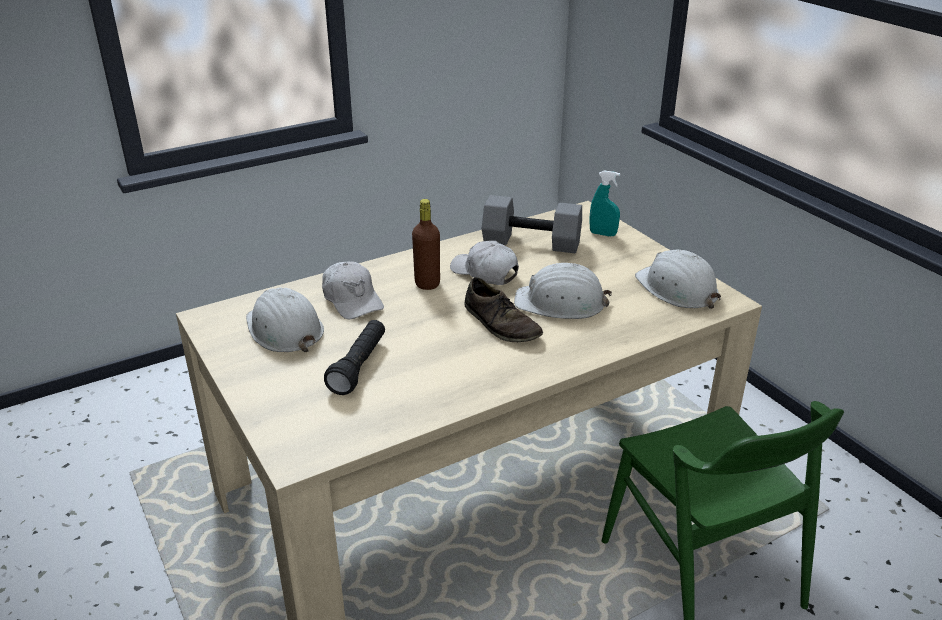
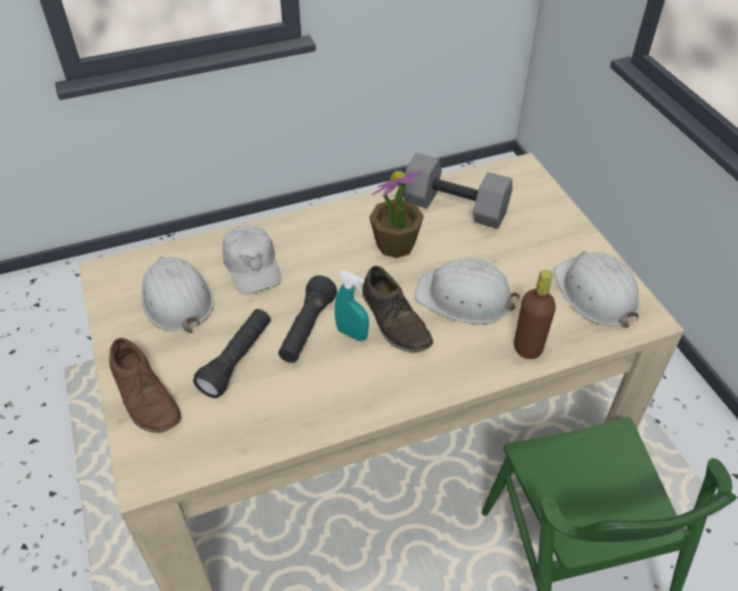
camera: 10 degrees right, 15 degrees up
brown bottle [412,199,440,290] -> brown bottle moved to [514,270,556,359]
white cap [450,241,519,285] -> potted plant [369,169,425,258]
turquoise spray bottle [589,170,620,236] -> turquoise spray bottle moved to [334,271,369,341]
none -> brown shoe [109,338,181,433]
none -> black flashlight [278,275,337,363]

